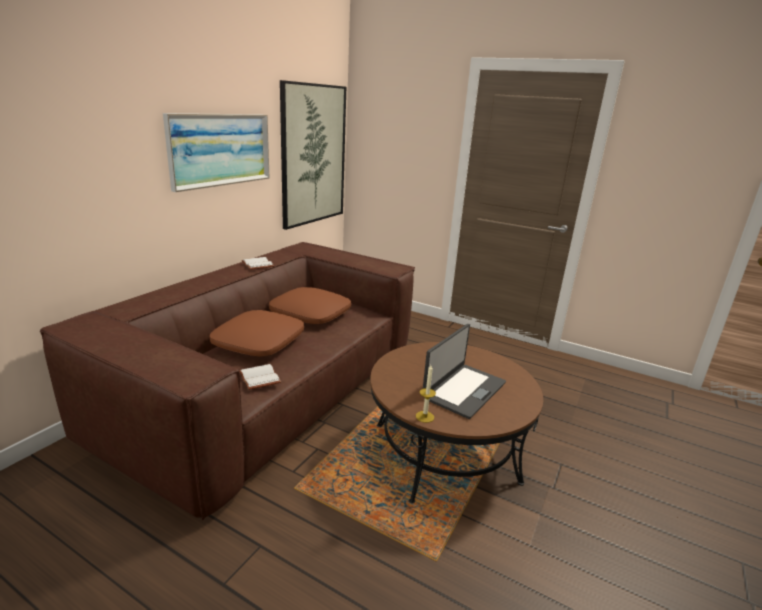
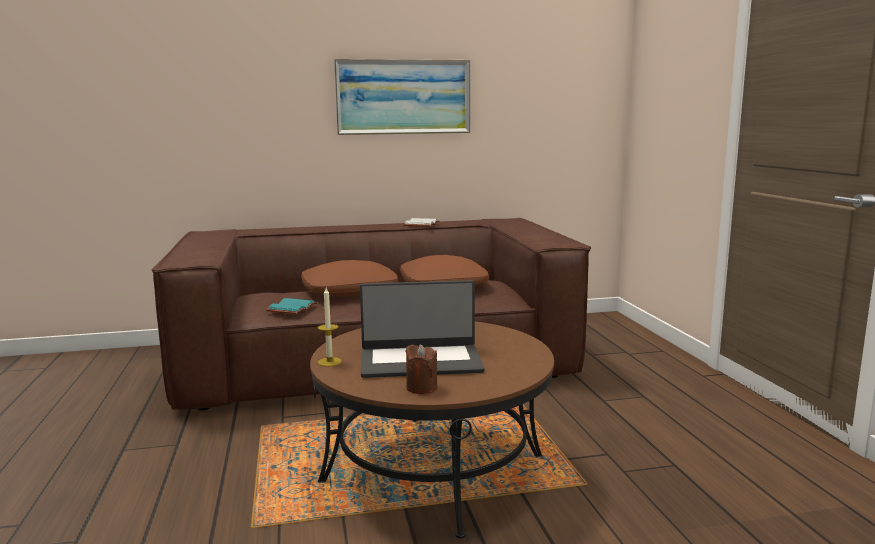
camera: 50 degrees right, 10 degrees down
white book [240,364,281,390] -> turquoise book [266,298,317,314]
picture [280,80,346,230] -> none
none -> brown candle [405,344,437,394]

